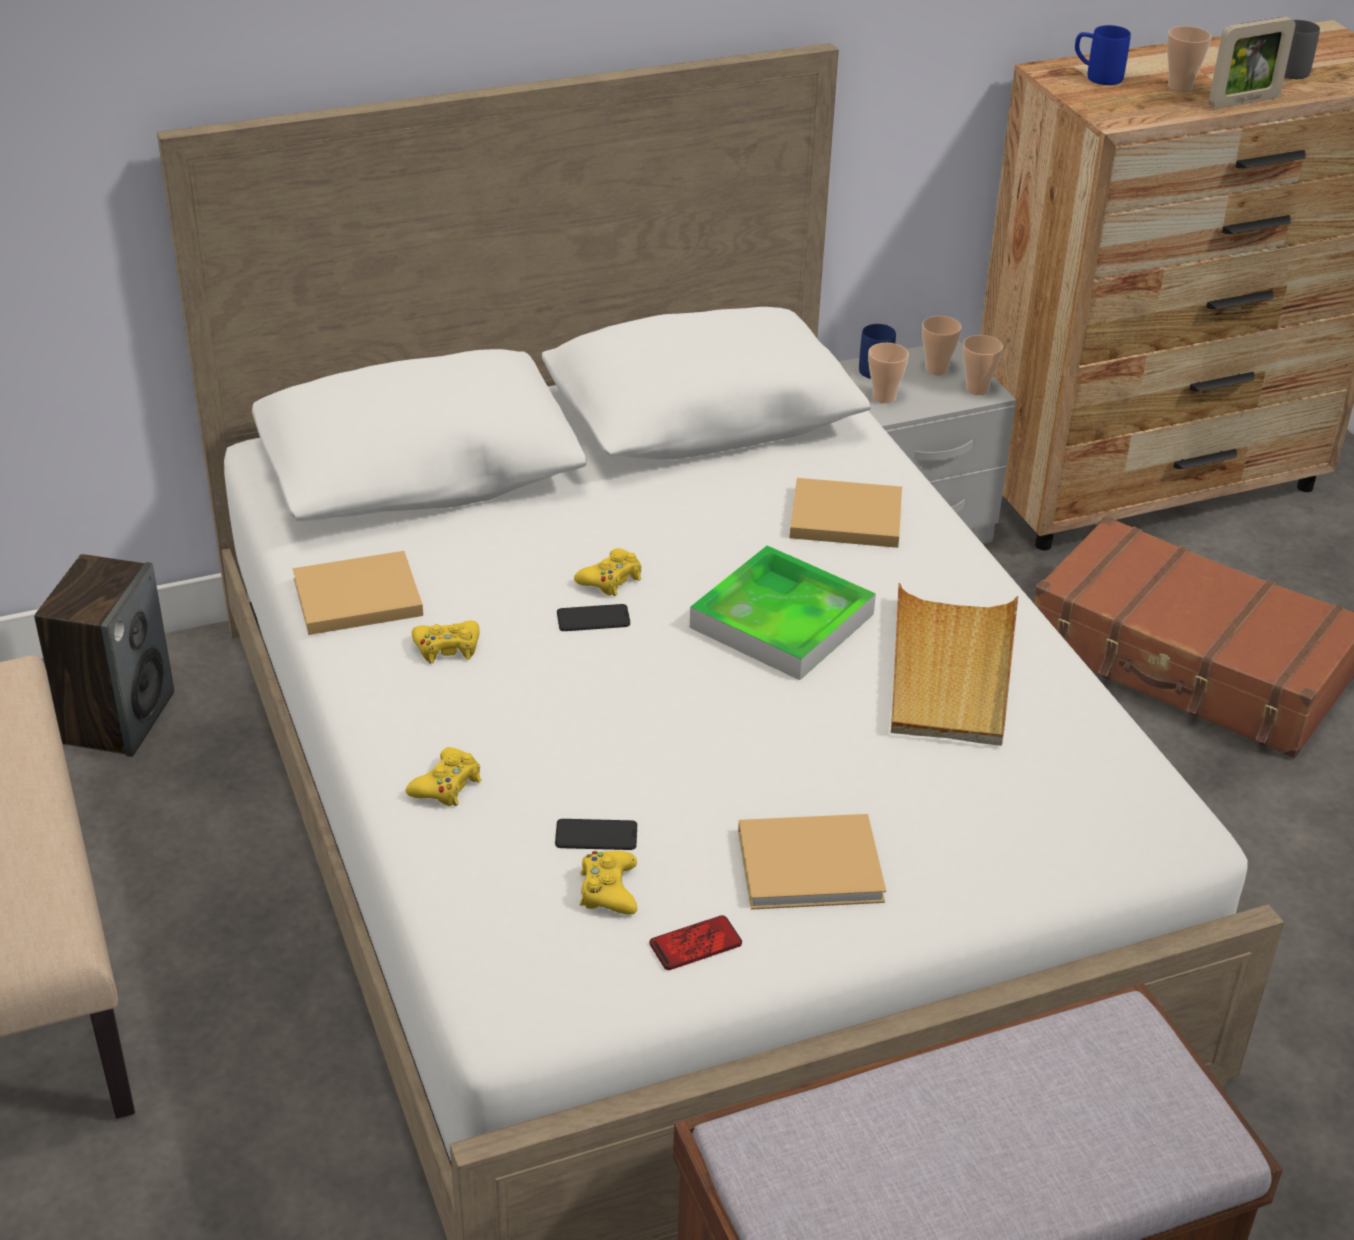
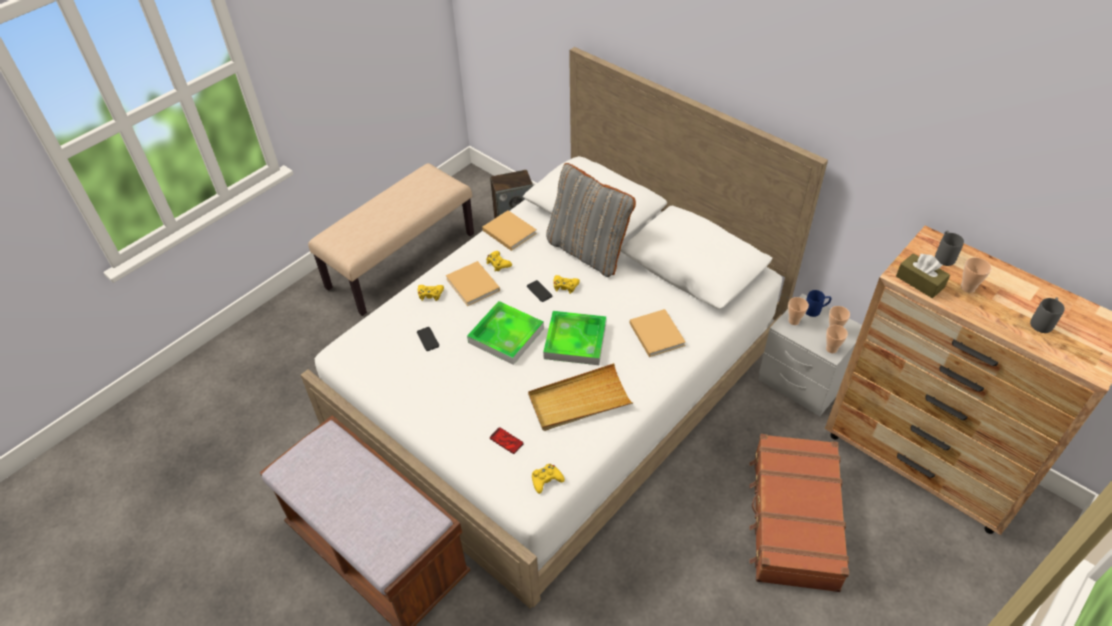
camera: 65 degrees right, 10 degrees up
yellow game controller [580,851,637,915] -> yellow game controller moved to [532,464,565,494]
phone [650,915,742,970] -> phone moved to [490,427,524,454]
beige book [738,814,886,910] -> beige book moved to [446,261,500,306]
blue mug [1075,25,1131,85] -> grey mug [935,230,964,266]
picture frame [1209,17,1295,109] -> none
none -> tray [467,301,544,365]
none -> grey pillow [546,163,636,277]
none -> brown tissue box [896,253,950,298]

